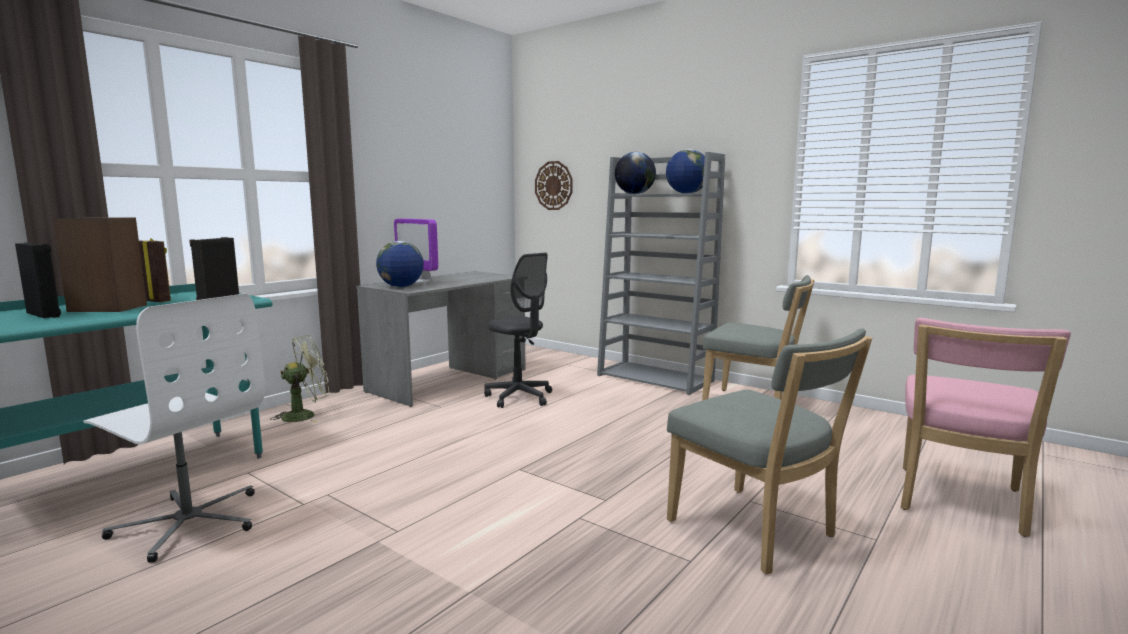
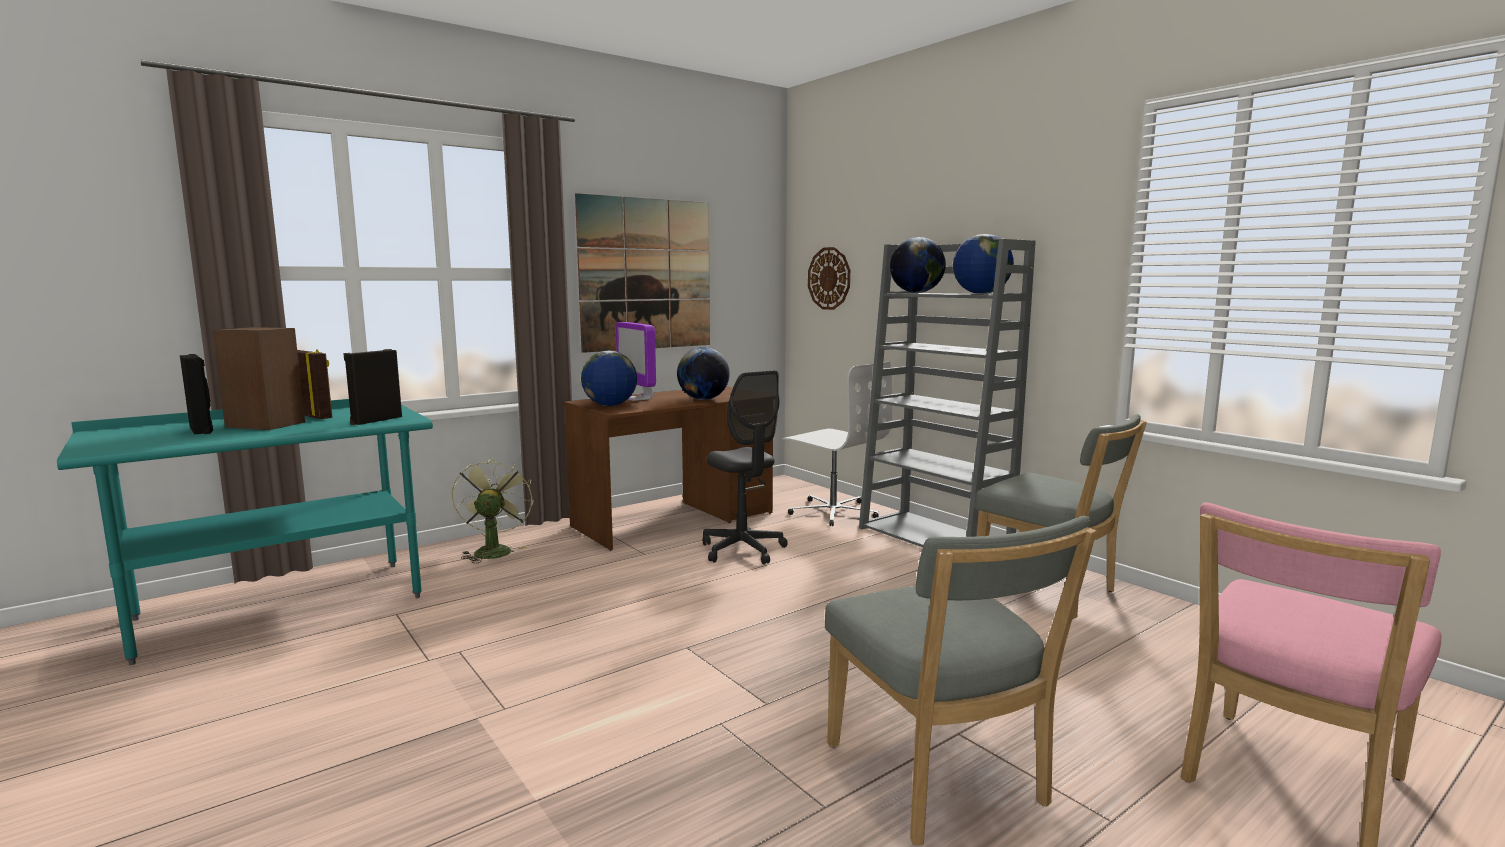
camera: 15 degrees right, 0 degrees up
white office chair [83,294,265,563] -> white office chair moved to [782,362,892,526]
green fan [270,335,330,423] -> green fan turned 75 degrees counterclockwise [452,457,533,563]
grey desk [356,271,526,407] -> brown desk [563,386,773,551]
none -> picture [575,193,710,353]
none -> globe [677,347,730,400]

